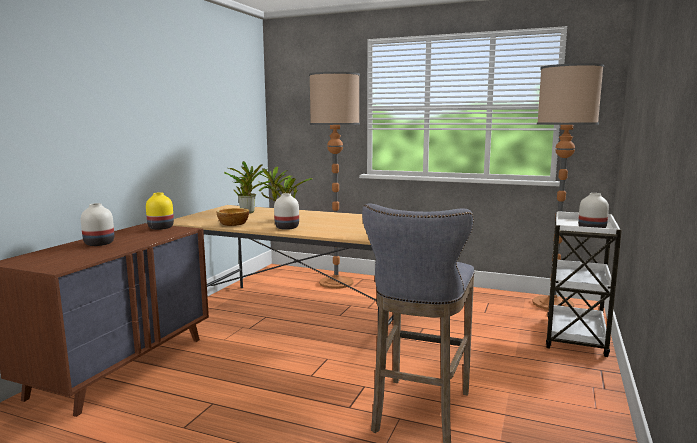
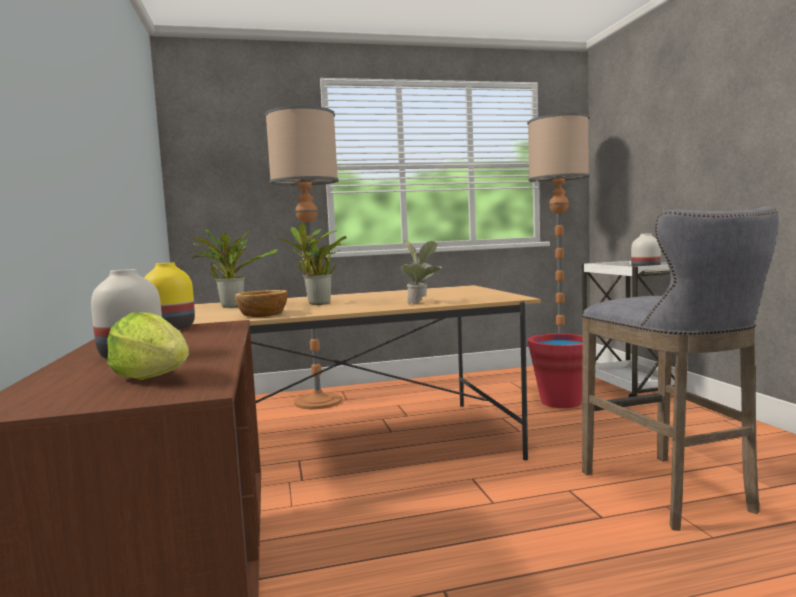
camera: 35 degrees left, 5 degrees down
white vase [274,193,299,230] -> none
none -> lettuce [107,312,189,380]
none -> potted plant [401,240,442,304]
none -> red bucket [527,334,582,408]

